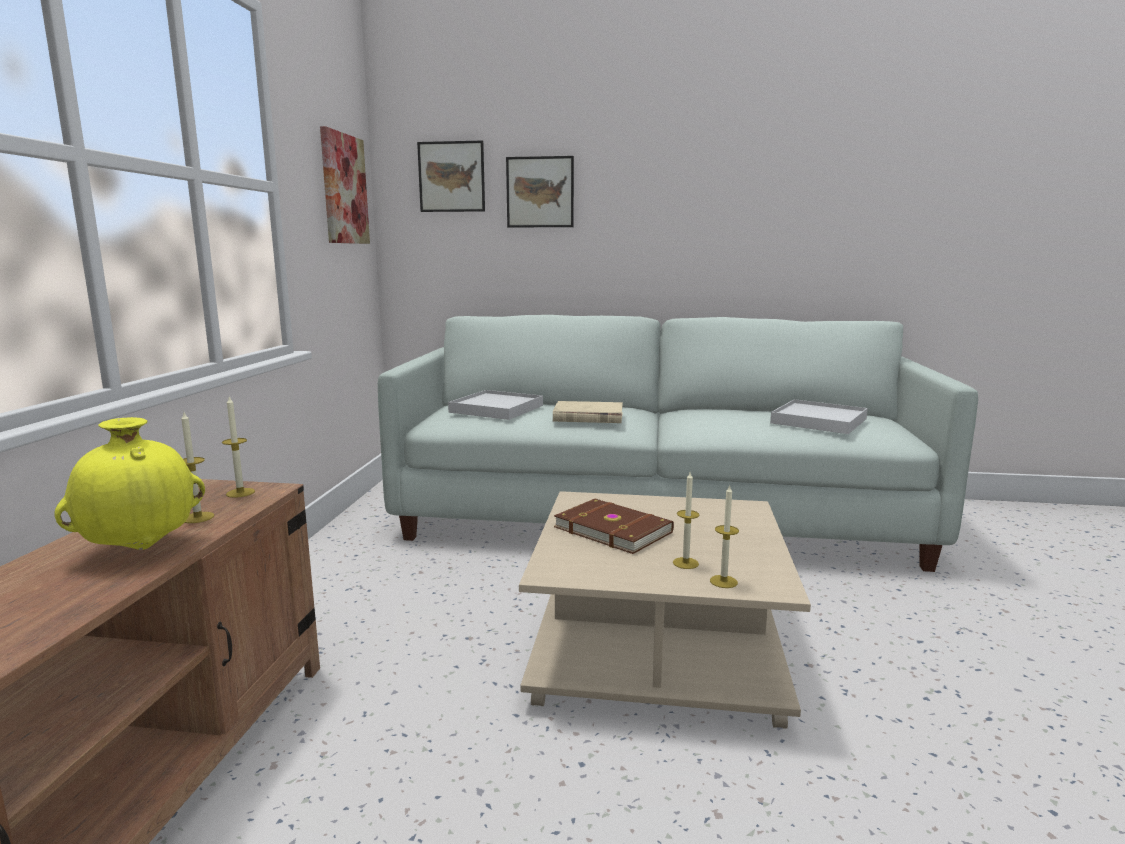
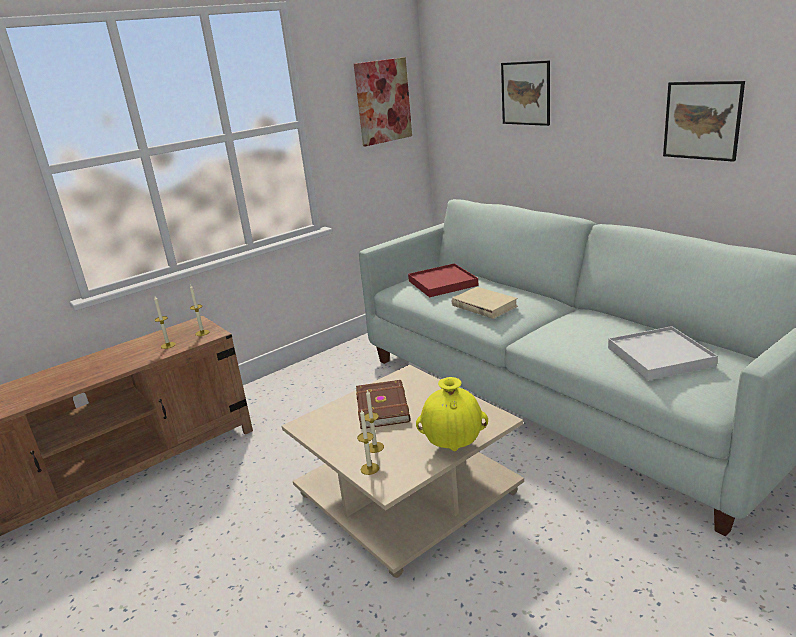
camera: 45 degrees right, 10 degrees up
yellow vase [55,417,205,550] -> yellow vase moved to [416,377,488,451]
picture [417,141,485,212] -> picture moved to [663,81,745,162]
white tray [448,390,543,420] -> red tray [408,263,479,297]

